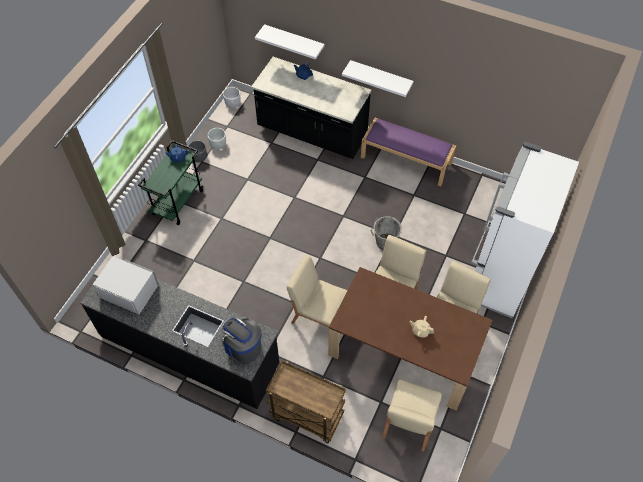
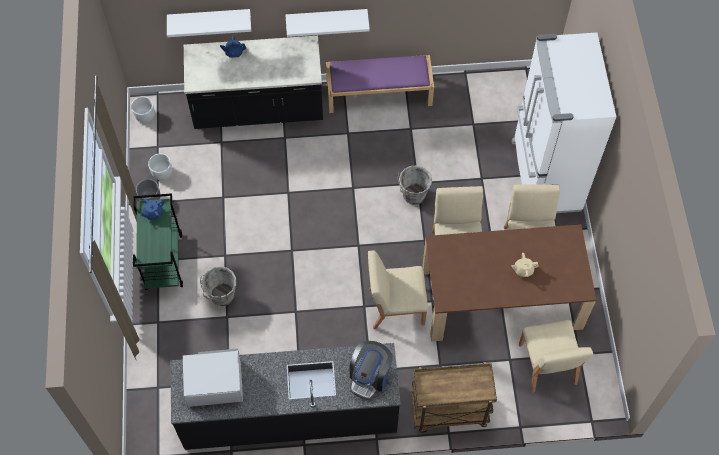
camera: 30 degrees left, 5 degrees up
coffee machine [220,317,262,363] -> coffee machine turned 75 degrees counterclockwise [349,341,393,400]
none -> grey bucket [200,266,236,306]

